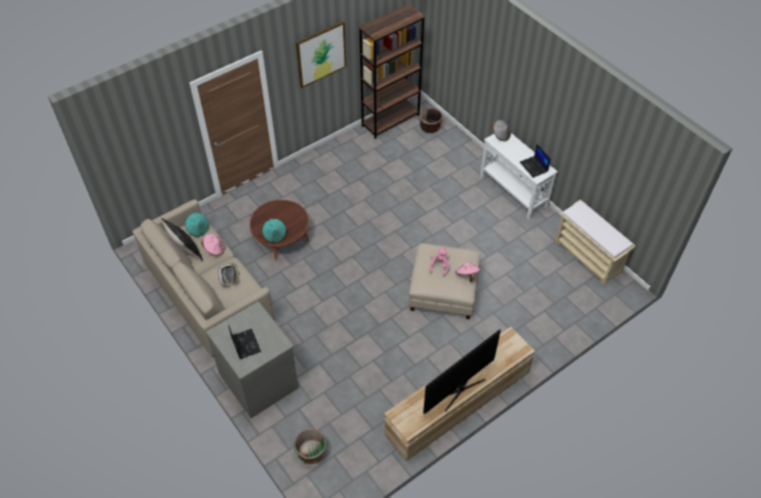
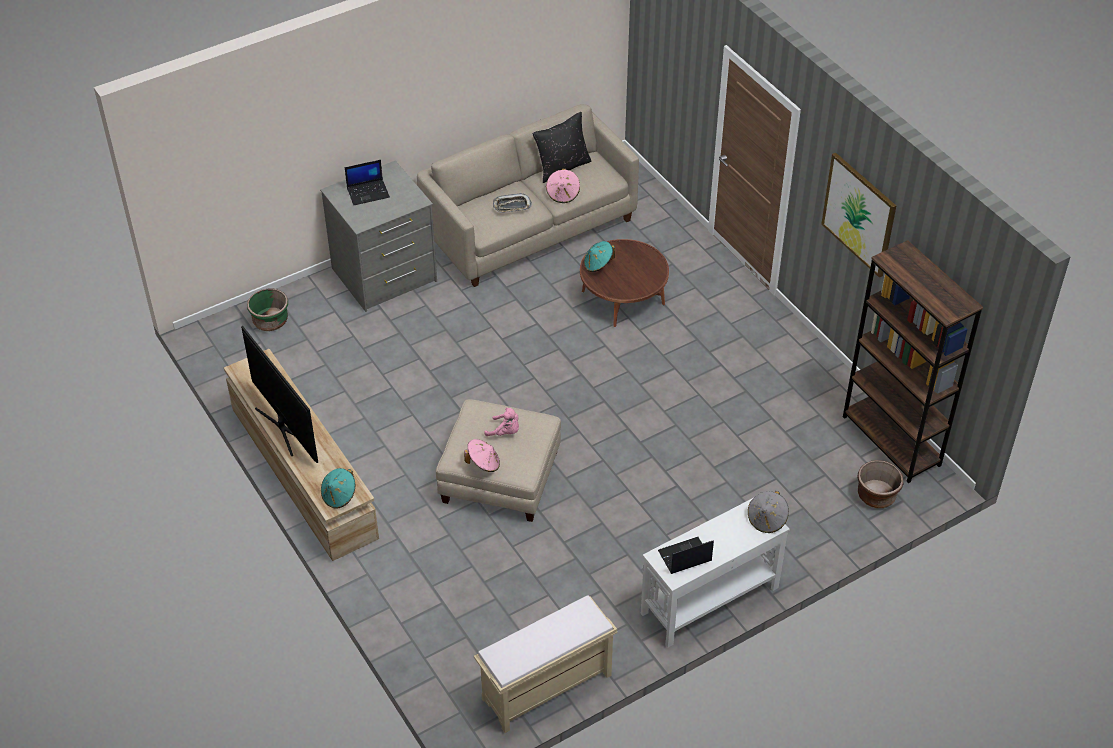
camera: 95 degrees right, 5 degrees down
turquoise hat [185,213,209,237] -> turquoise hat moved to [321,468,355,509]

